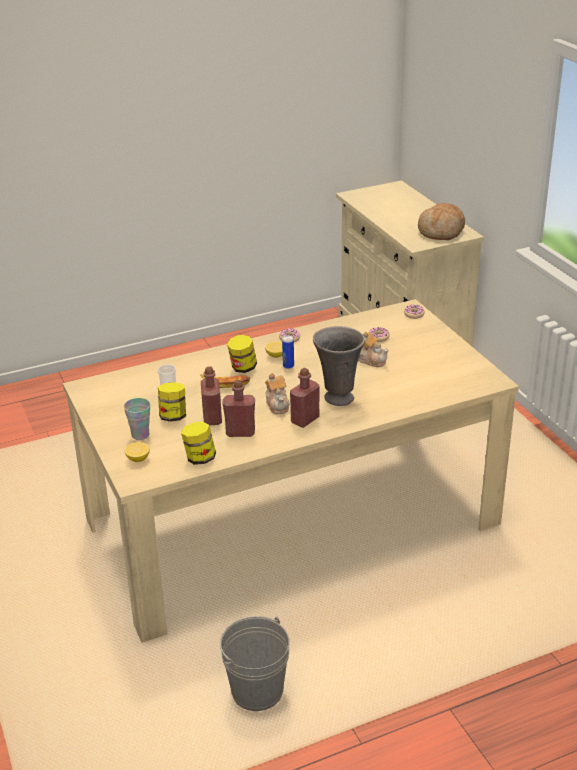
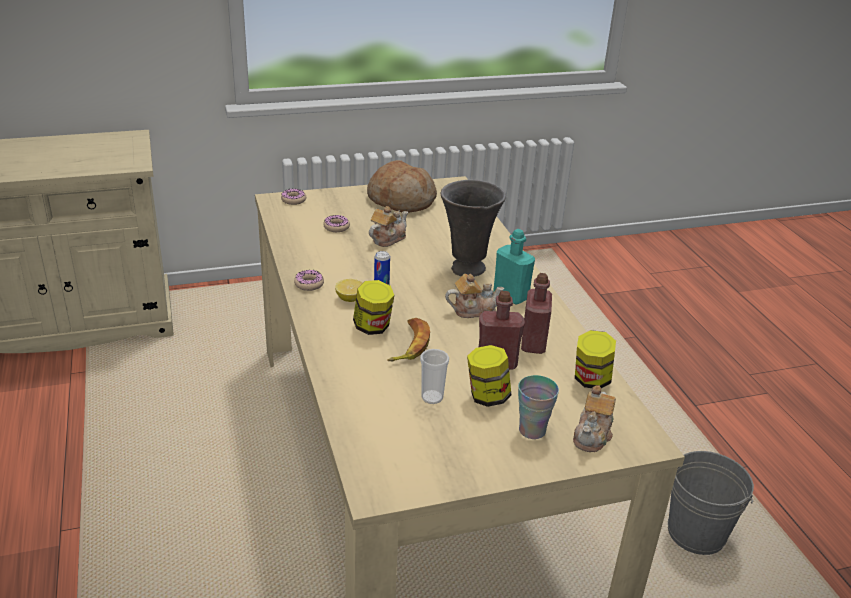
camera: 85 degrees left, 0 degrees up
lemon [125,442,150,462] -> teapot [573,385,616,452]
red bottle [290,368,320,428] -> turquoise bottle [493,229,535,305]
bread [418,203,465,240] -> bread moved to [367,160,437,213]

